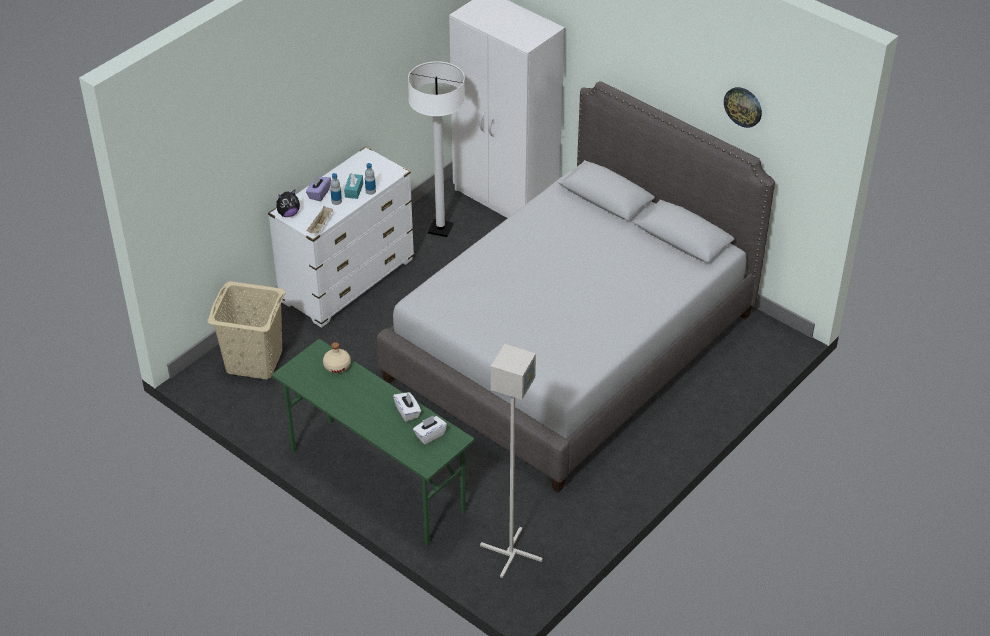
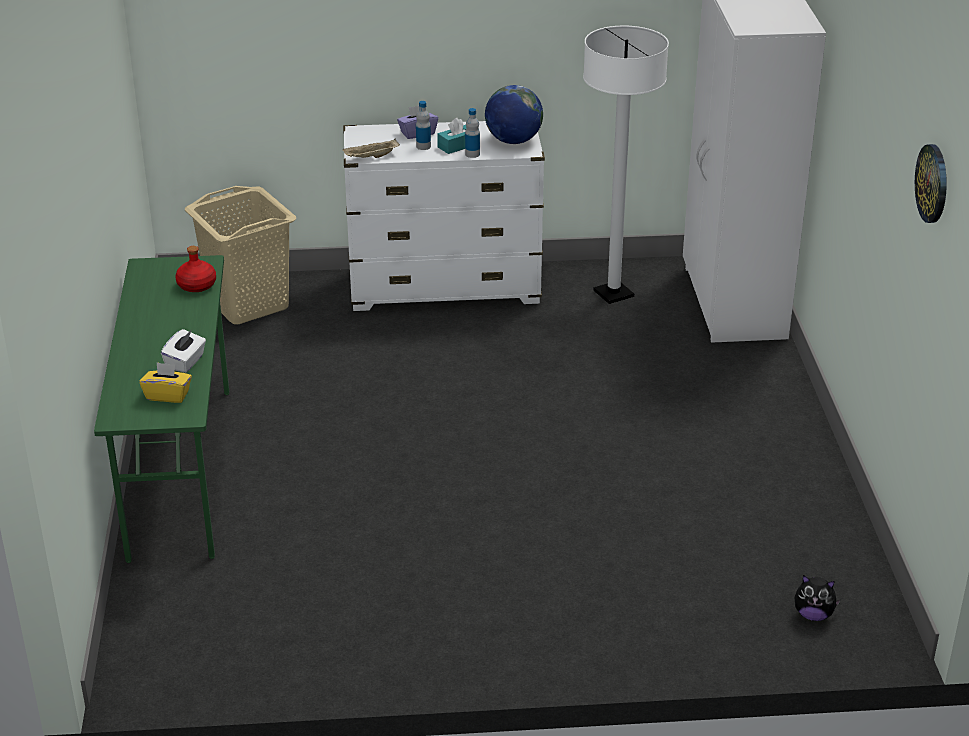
camera: 45 degrees right, 10 degrees down
plush toy [276,190,300,217] -> plush toy moved to [794,575,841,621]
beige bottle [323,342,351,373] -> red bottle [175,246,216,292]
grey bed [376,81,775,493] -> none
white tissue box [413,416,447,445] -> yellow tissue box [139,362,192,403]
grey floor lamp [480,344,543,578] -> none
none -> globe [485,85,543,144]

